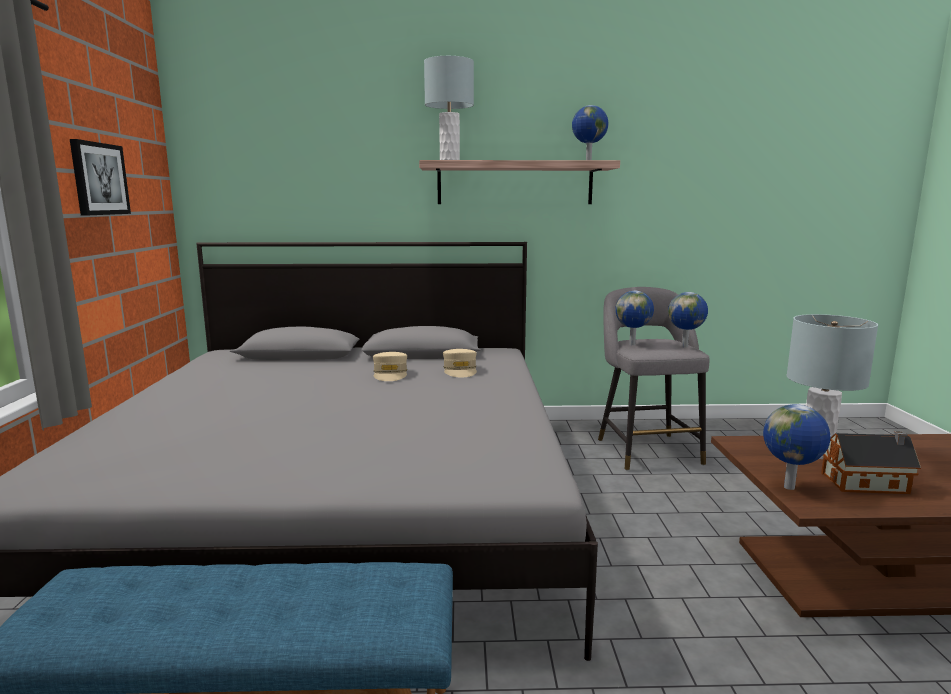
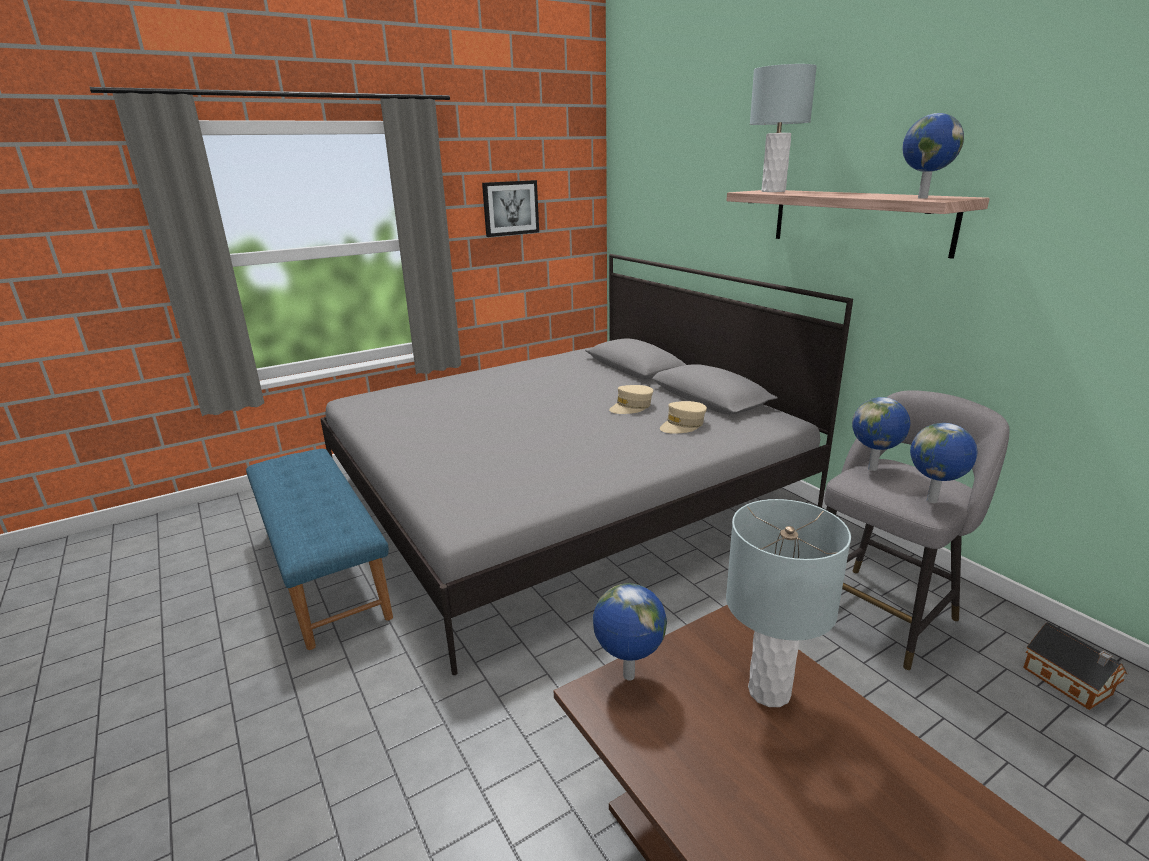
camera: 60 degrees right, 10 degrees up
toy house [821,431,921,494] -> toy house moved to [1023,622,1127,710]

